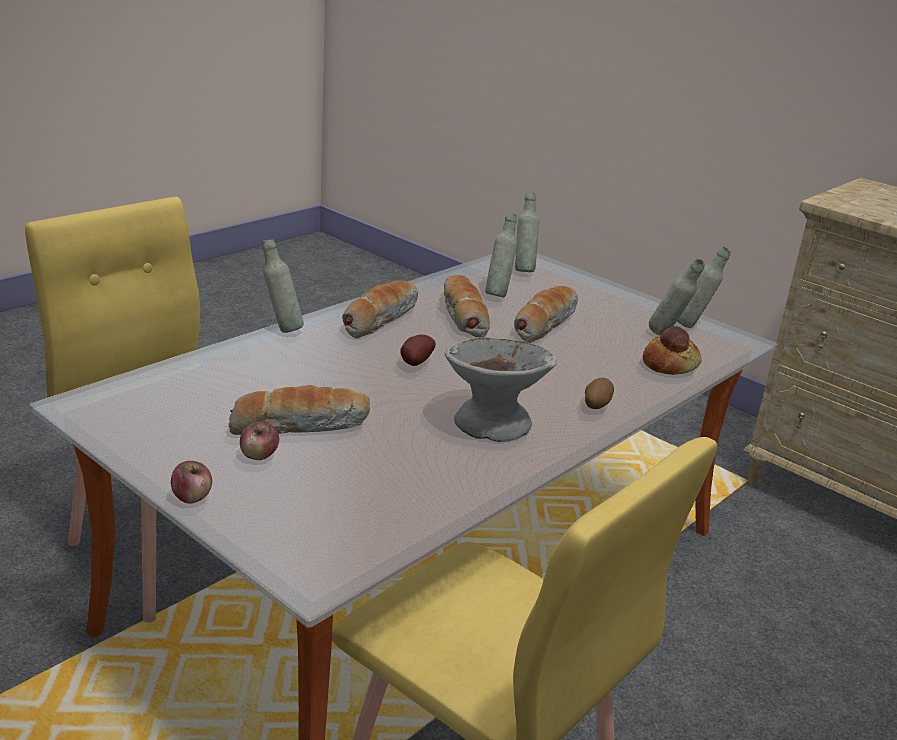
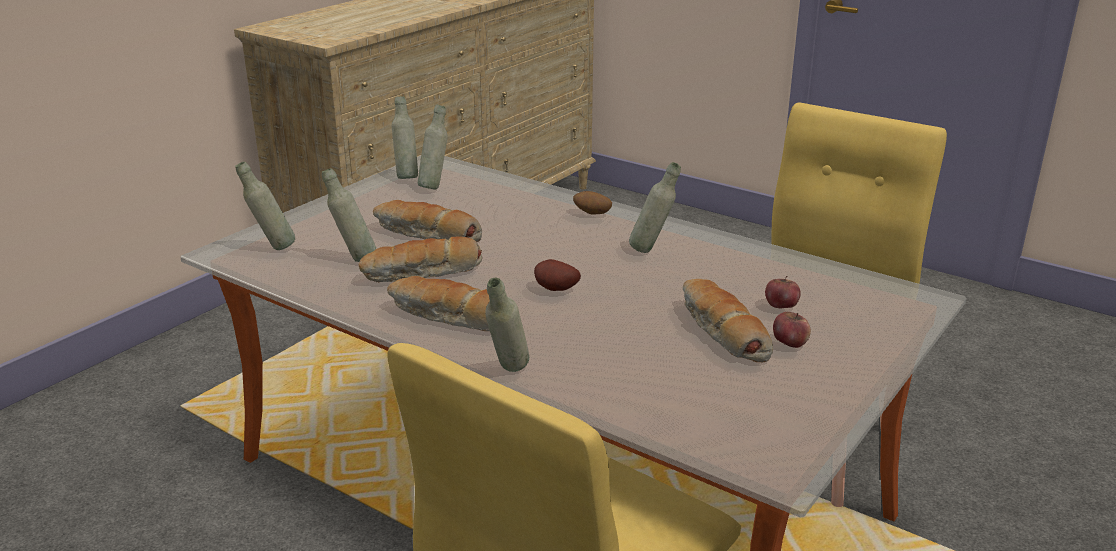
camera: 95 degrees left, 0 degrees up
apple [171,461,212,504] -> apple moved to [765,276,801,308]
grey bowl [445,337,557,442] -> grey bottle [629,162,681,253]
bread [643,326,701,375] -> none

